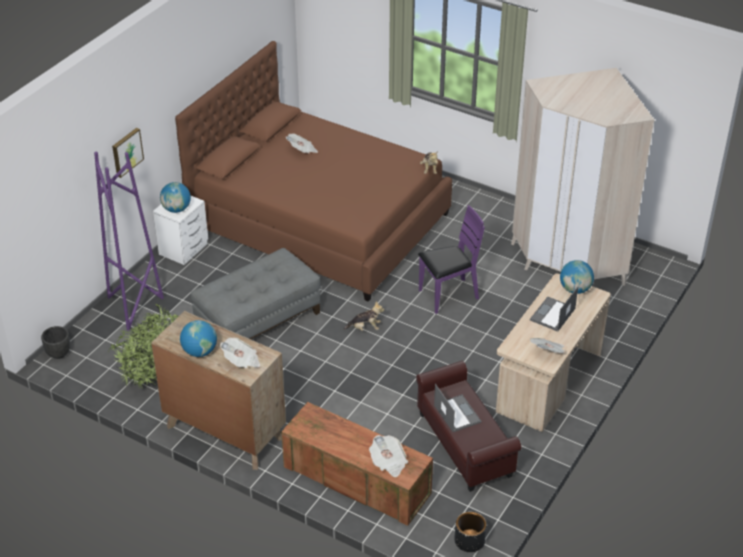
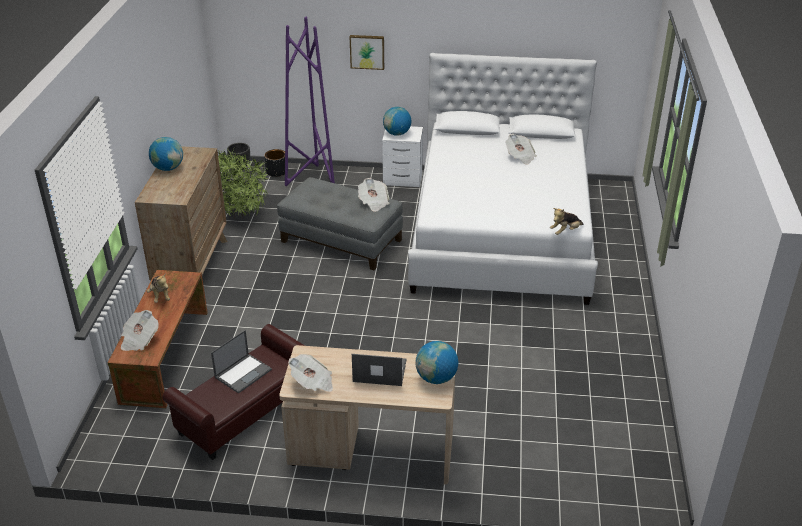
camera: 65 degrees right, 5 degrees down
brown bed [175,41,452,302] -> white bed [408,53,598,305]
newspaper [220,337,260,369] -> newspaper moved to [358,178,390,212]
plush toy [343,301,385,331] -> plush toy moved to [147,273,170,303]
purple chair [418,205,485,314] -> none
black planter [454,512,487,552] -> black planter moved to [264,149,285,177]
beige wardrobe [511,68,654,286] -> none

